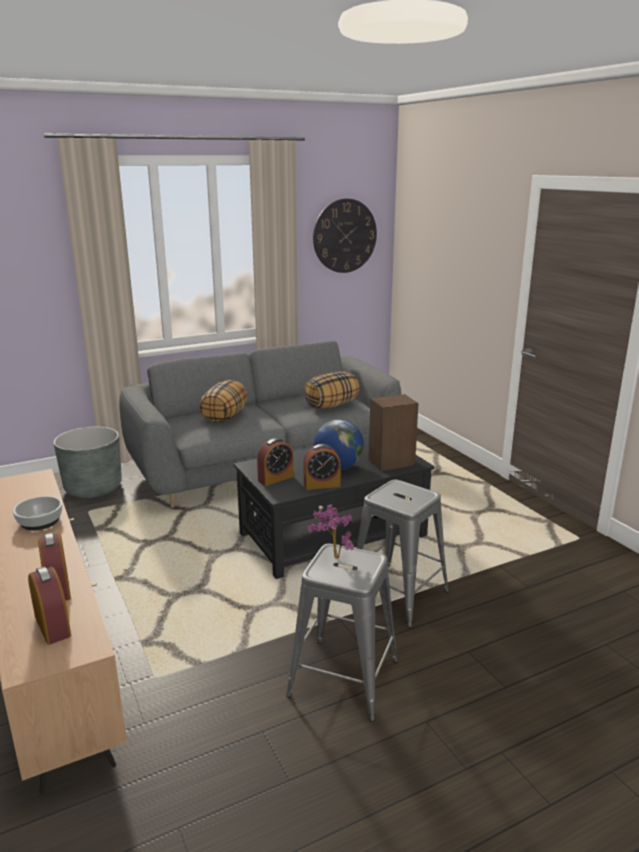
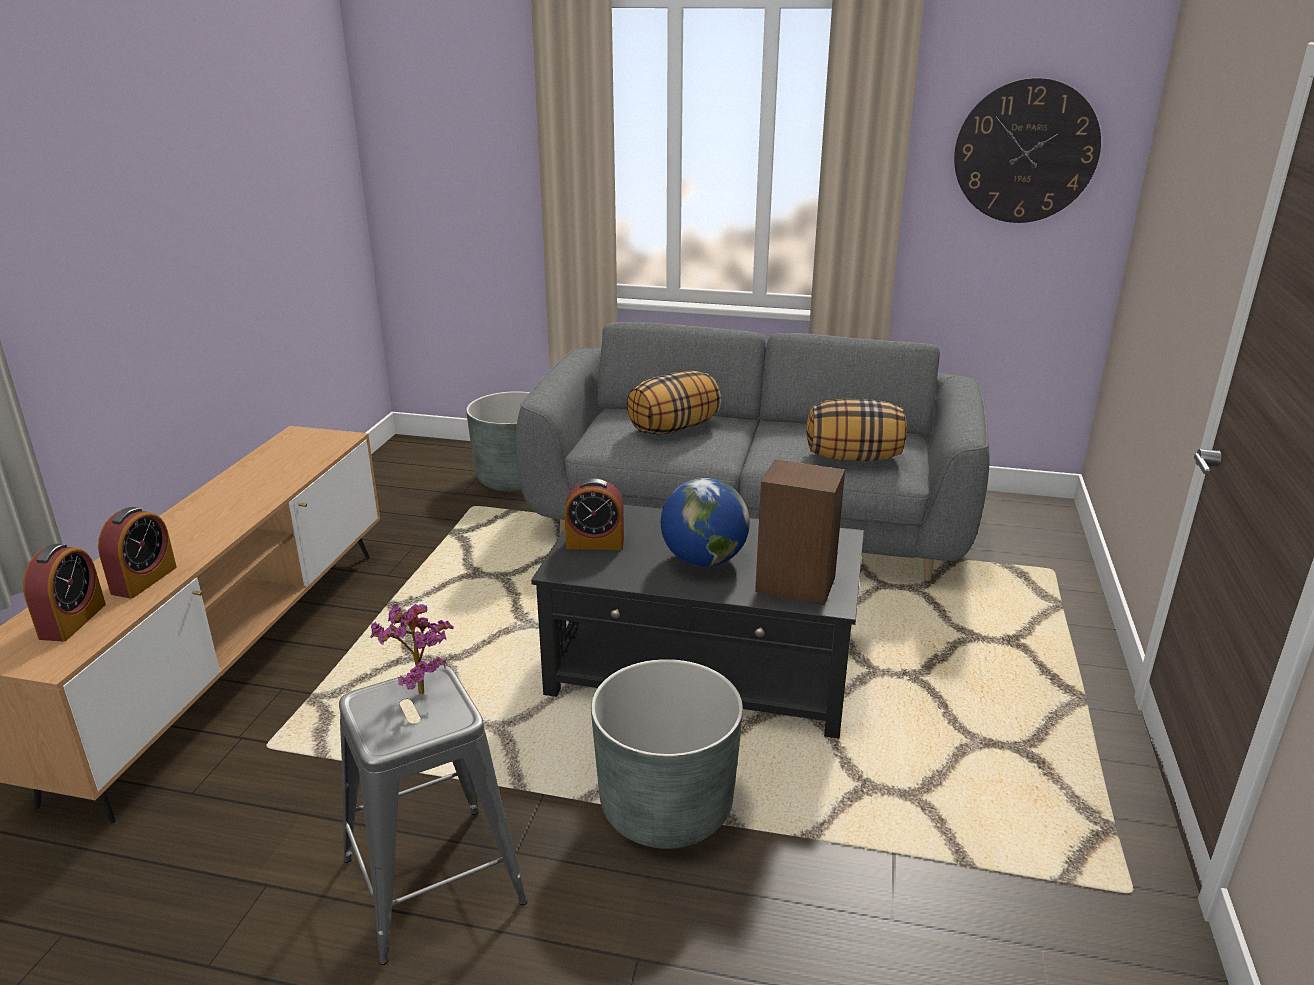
camera: 40 degrees right, 5 degrees up
bowl [13,496,62,530] -> none
alarm clock [303,444,341,490] -> none
grey stool [352,480,449,627] -> grey planter [591,659,743,849]

